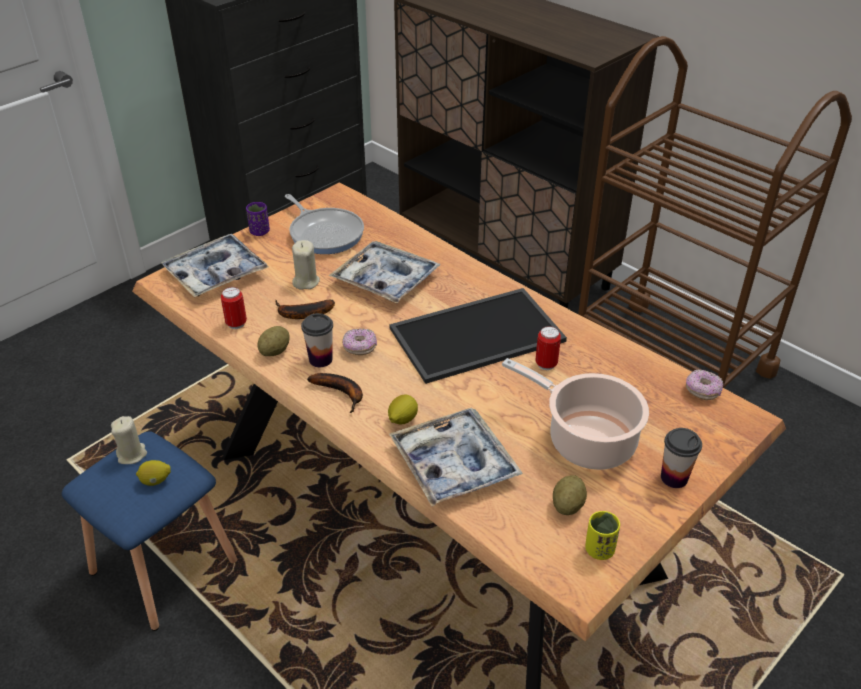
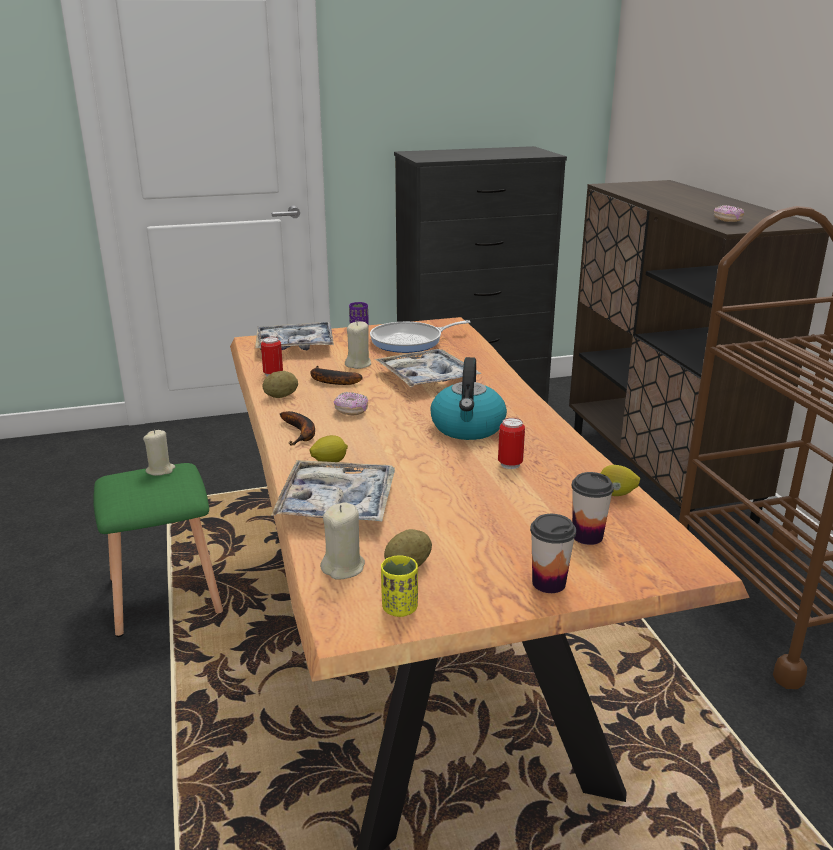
camera: 30 degrees right, 15 degrees down
blue stool [62,431,237,631] -> green stool [94,463,223,637]
lemon [136,460,171,486] -> lemon moved to [601,465,640,496]
frying pan [285,194,364,254] -> frying pan turned 75 degrees clockwise [370,320,470,353]
cup [301,313,333,367] -> cup moved to [571,472,614,545]
tray [389,288,567,384] -> kettle [430,357,507,440]
cooking pot [502,358,649,470] -> none
donut [686,369,723,400] -> donut moved to [714,205,744,222]
none -> beige candle [320,502,365,580]

